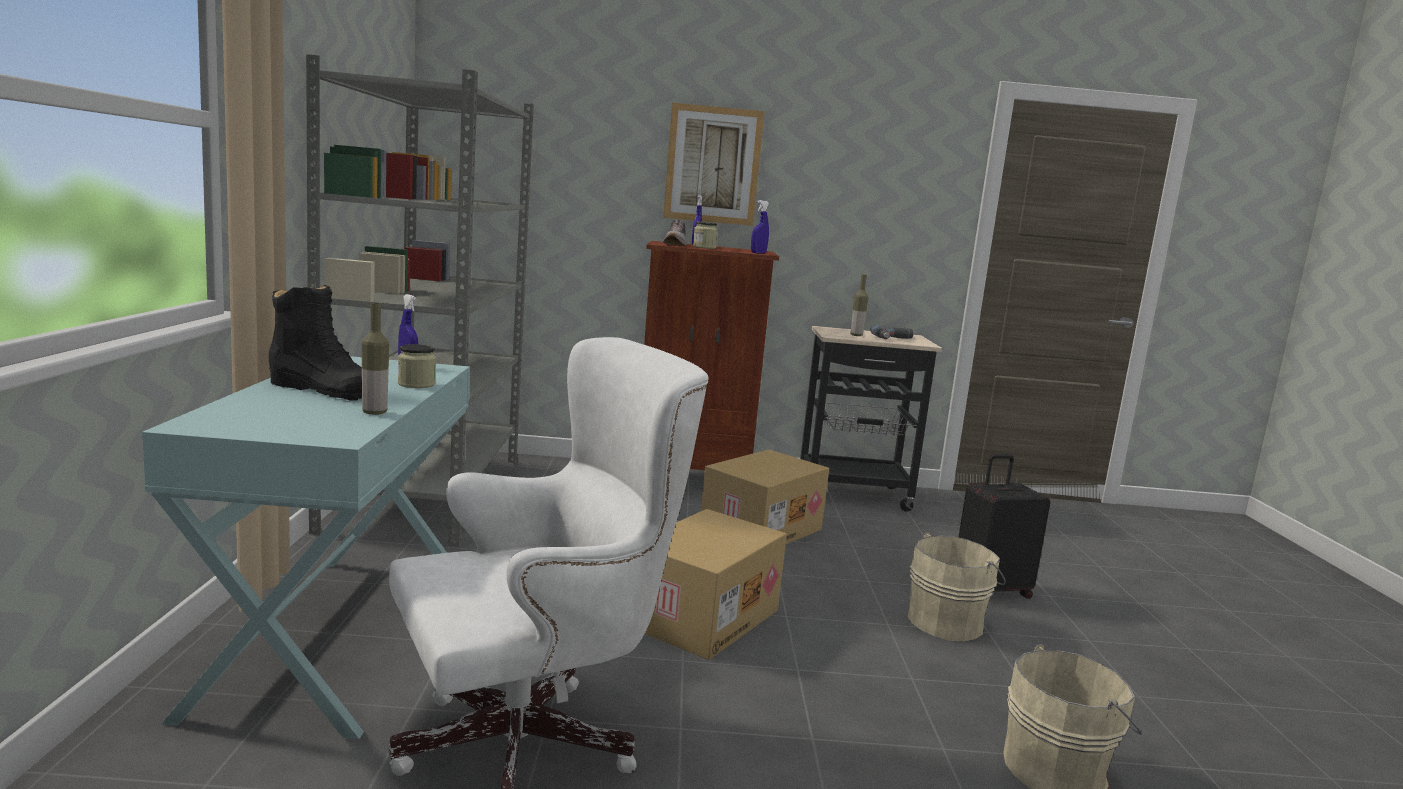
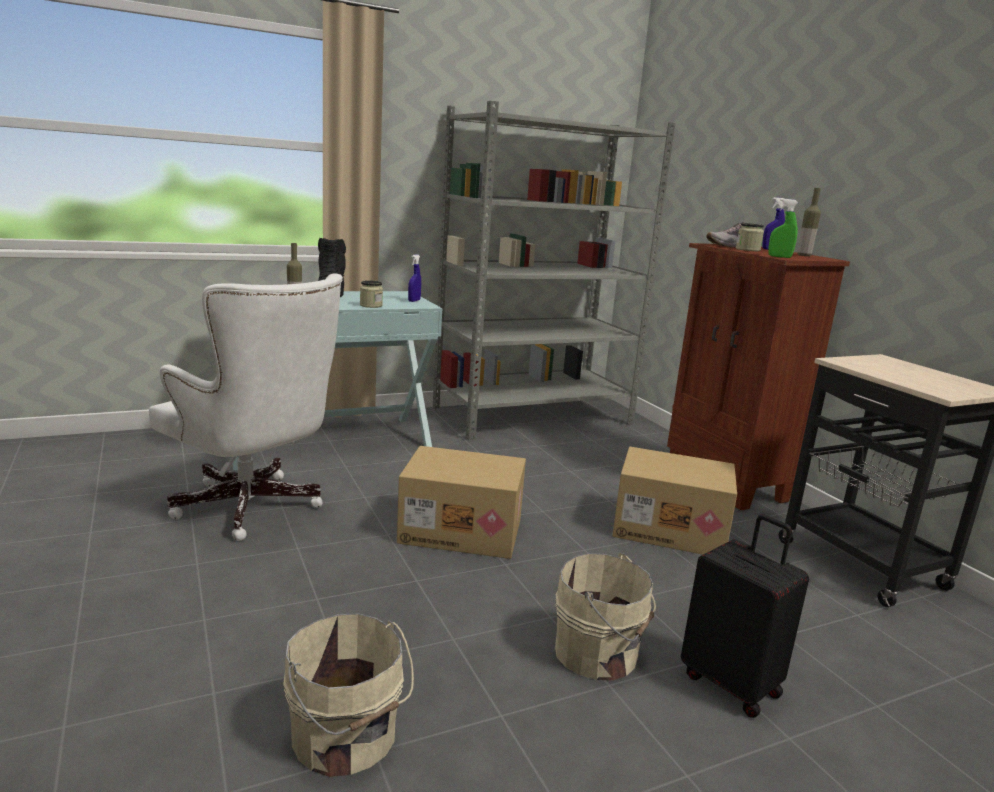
camera: 65 degrees right, 5 degrees up
picture [663,103,765,226] -> none
blue spray bottle [751,200,769,254] -> green spray bottle [768,199,798,258]
bottle [850,274,868,336] -> bottle moved to [797,188,821,256]
power drill [870,325,913,339] -> none

